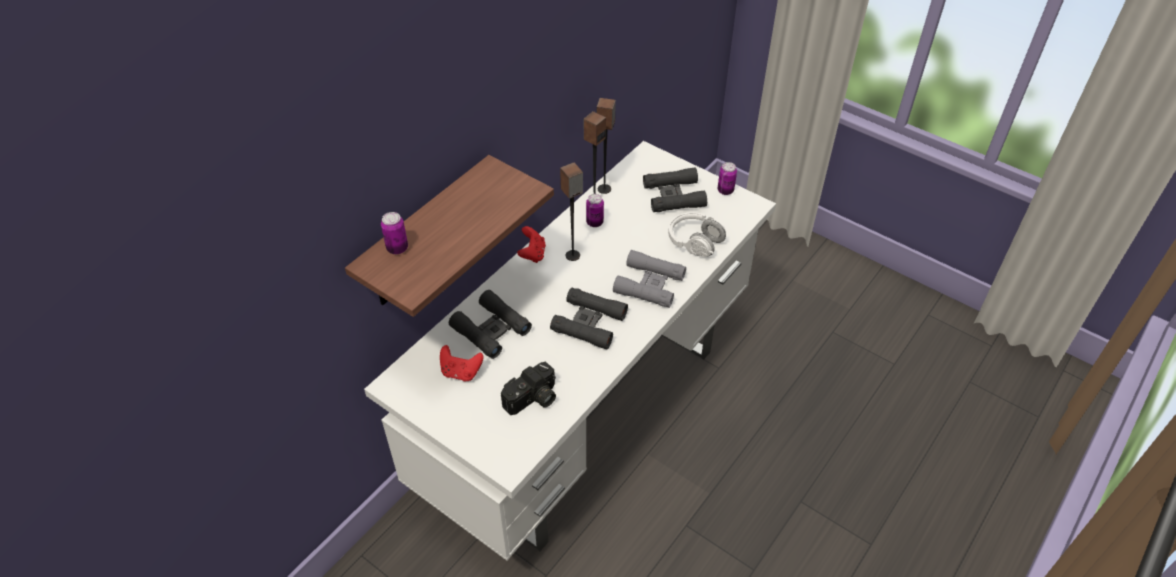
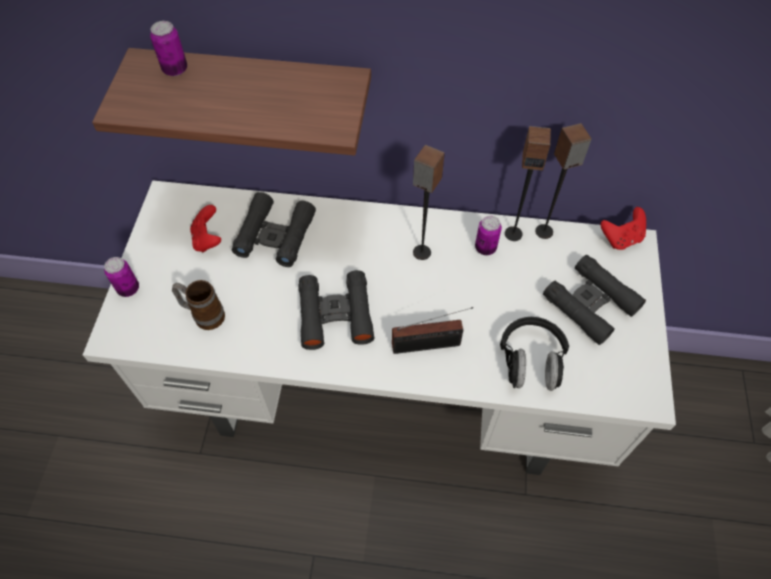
camera: 60 degrees right, 10 degrees up
camera [501,361,556,415] -> mug [172,280,225,330]
red game controller [517,226,546,263] -> red game controller moved to [601,207,646,250]
grey binoculars [613,250,686,308] -> radio [392,307,473,354]
white headphones [668,212,726,257] -> black headphones [500,317,569,391]
can [718,162,737,195] -> can moved to [104,257,139,297]

